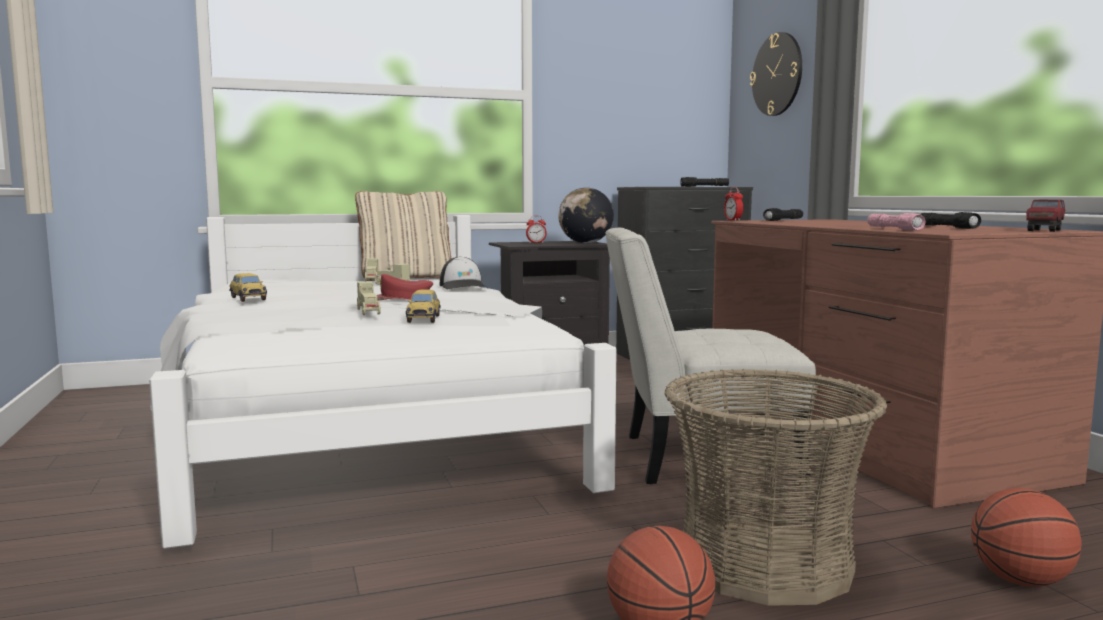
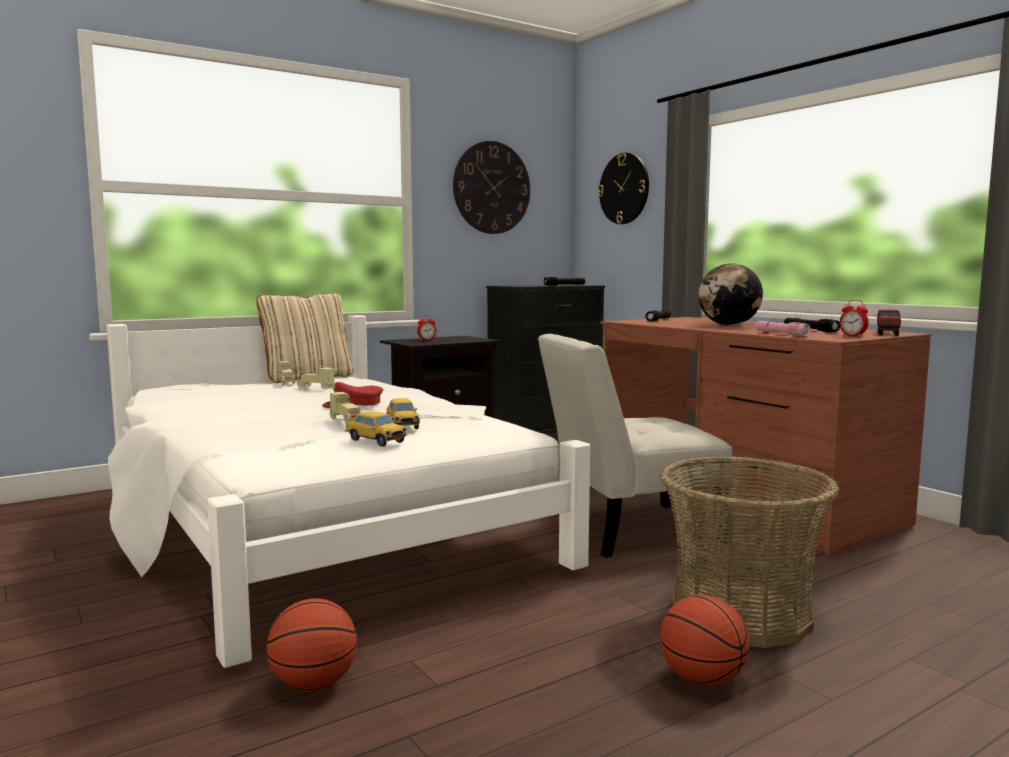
camera: 15 degrees left, 0 degrees up
toy car [229,273,267,302] -> toy car moved to [346,411,407,447]
cap [440,256,488,289] -> none
globe [558,188,614,243] -> globe moved to [699,263,763,325]
alarm clock [724,187,743,221] -> alarm clock moved to [839,300,869,337]
basketball [971,488,1082,587] -> basketball moved to [266,598,357,691]
none -> wall clock [453,141,530,234]

